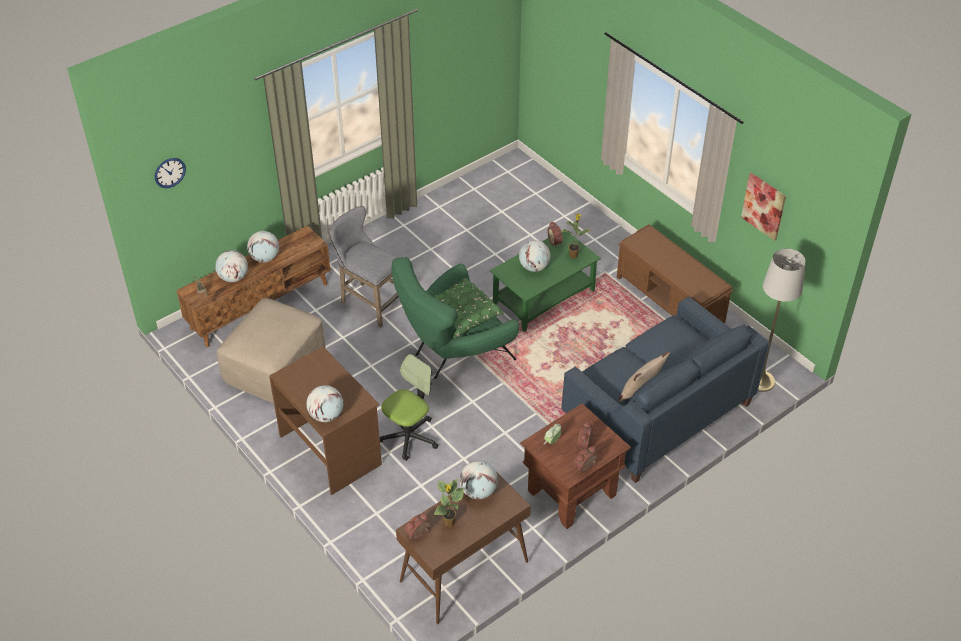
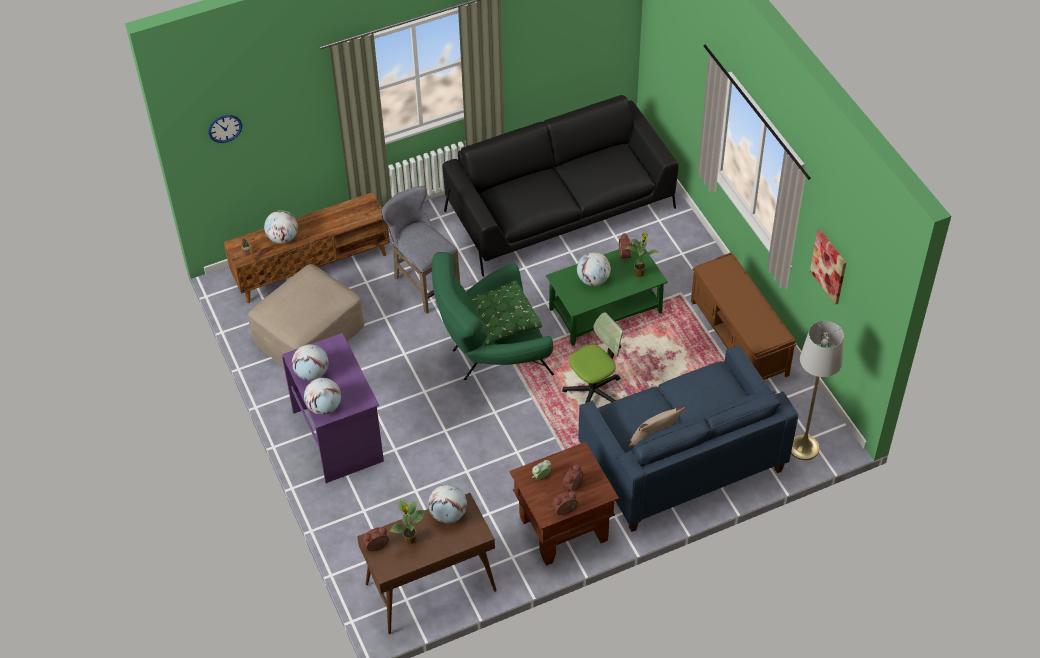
camera: 15 degrees right, 5 degrees up
globe [247,231,279,263] -> globe moved to [292,344,328,381]
brown desk [269,346,382,495] -> purple desk [282,333,384,483]
office chair [379,354,438,461] -> office chair moved to [562,312,623,403]
none -> black sofa [442,95,678,277]

